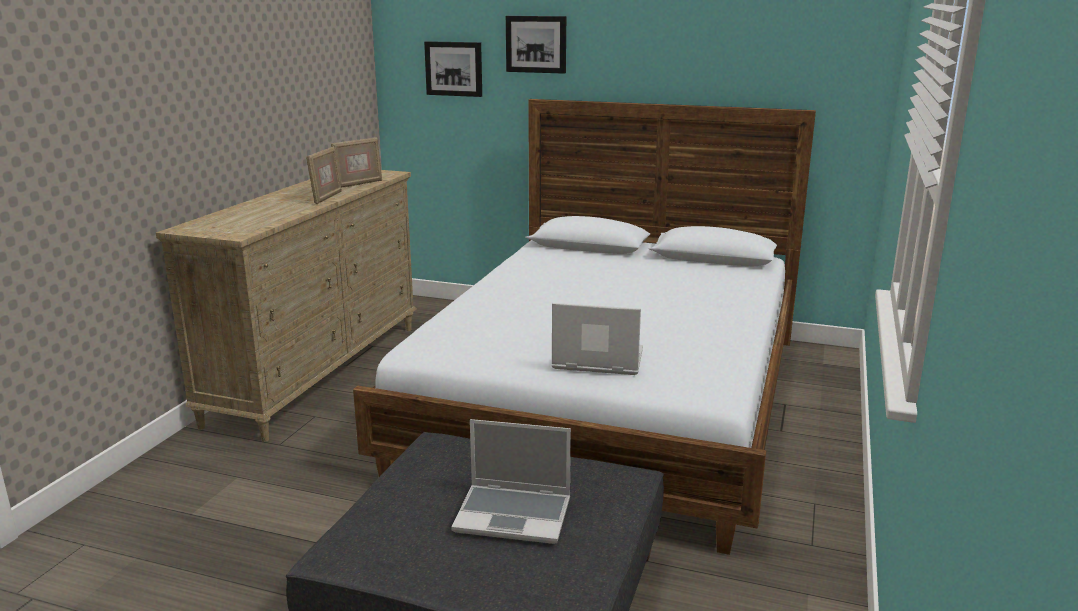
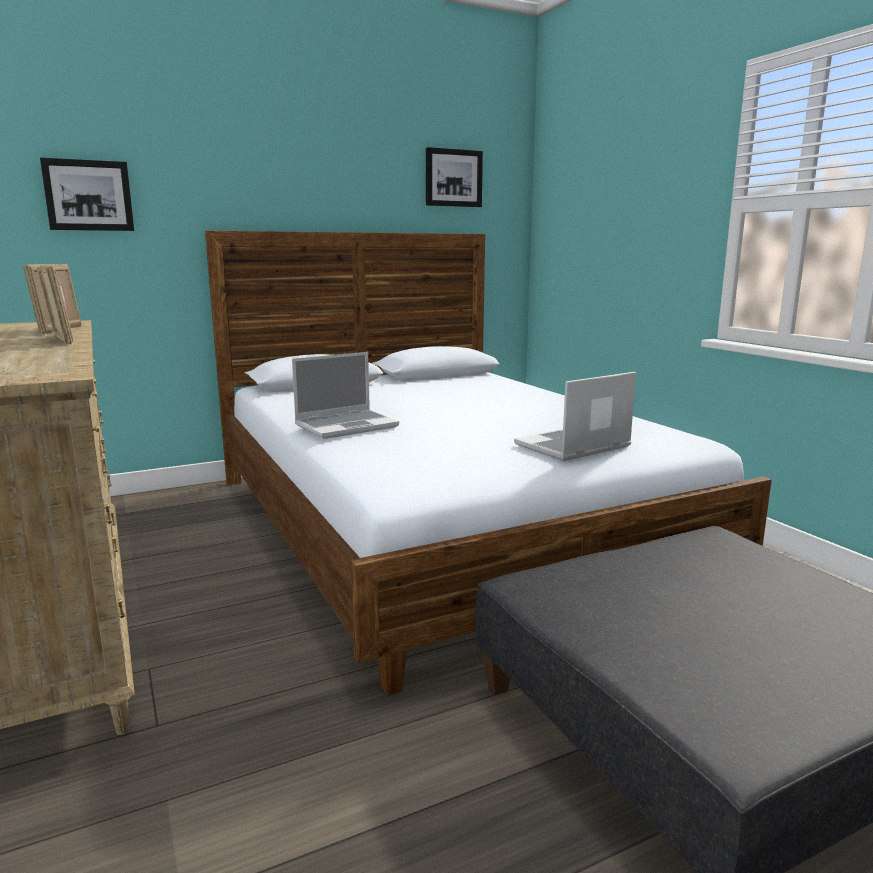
camera: 45 degrees left, 5 degrees down
laptop [451,419,571,544] -> laptop moved to [292,352,399,439]
picture [506,16,566,74] -> picture moved to [426,147,483,207]

